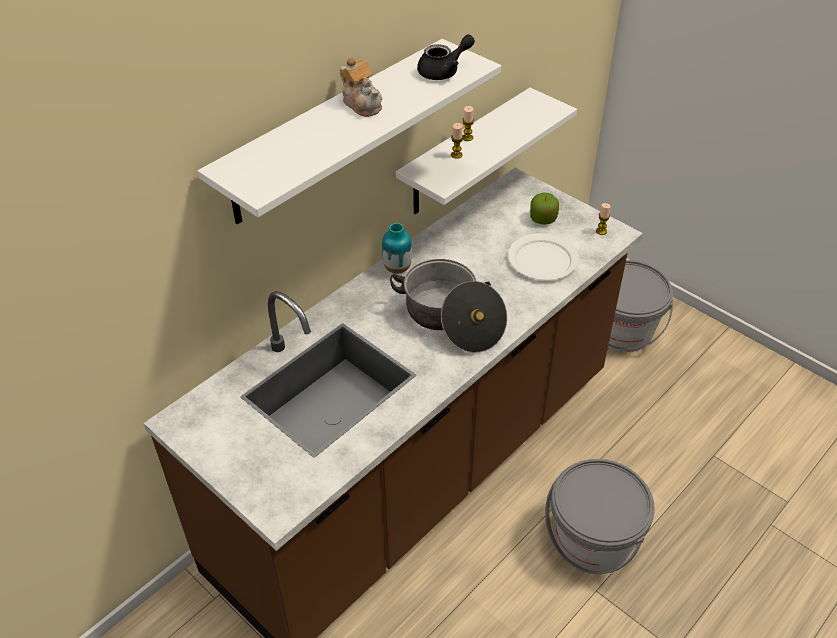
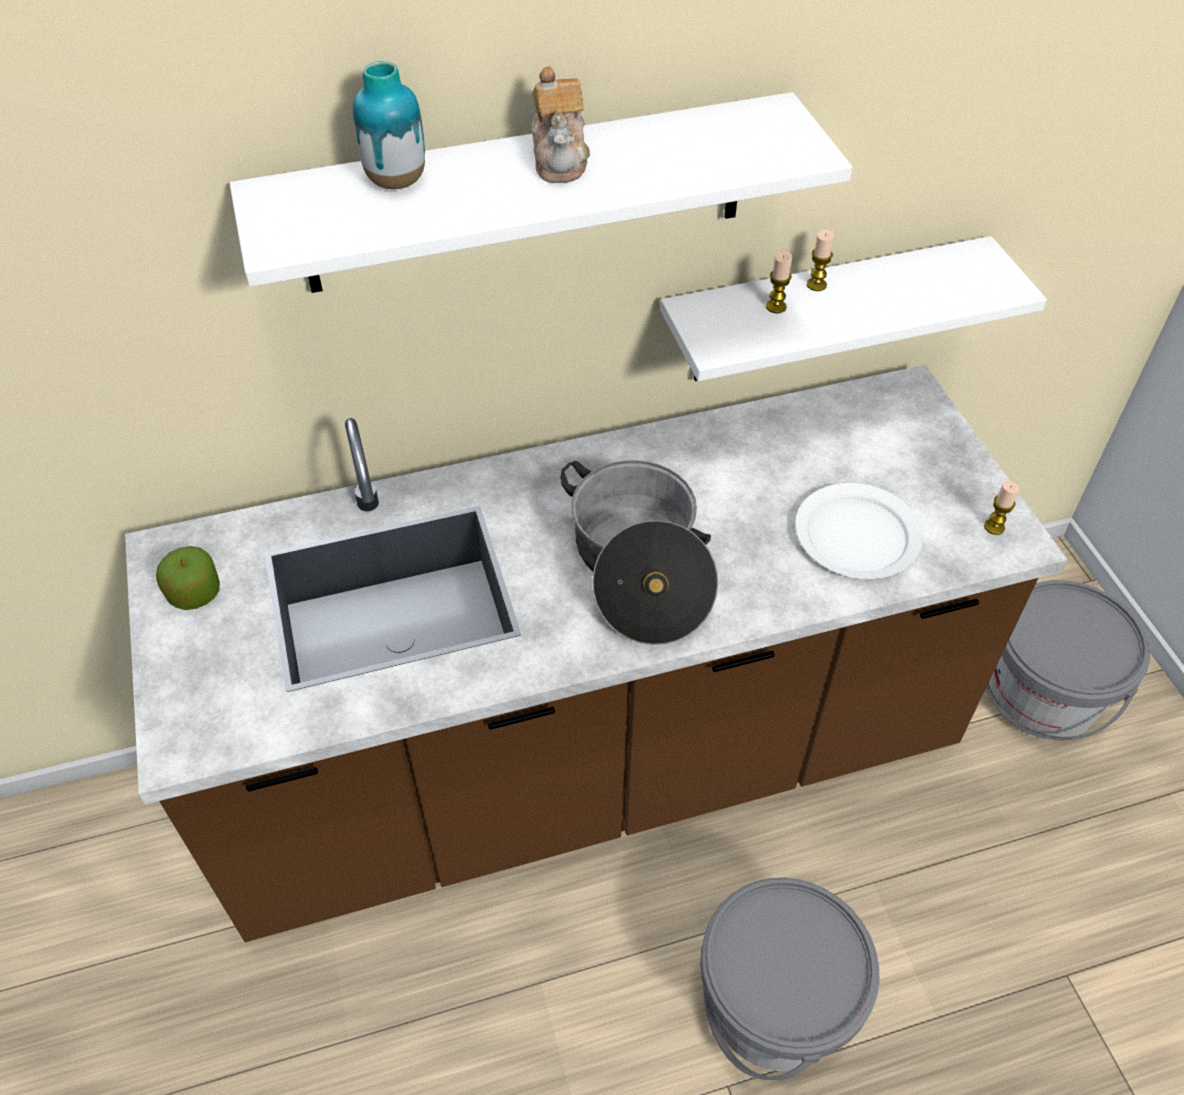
camera: 30 degrees right, 5 degrees up
vase [382,223,412,274] -> vase moved to [353,61,425,189]
black teapot [417,34,475,80] -> none
apple [530,193,559,225] -> apple moved to [156,546,220,610]

